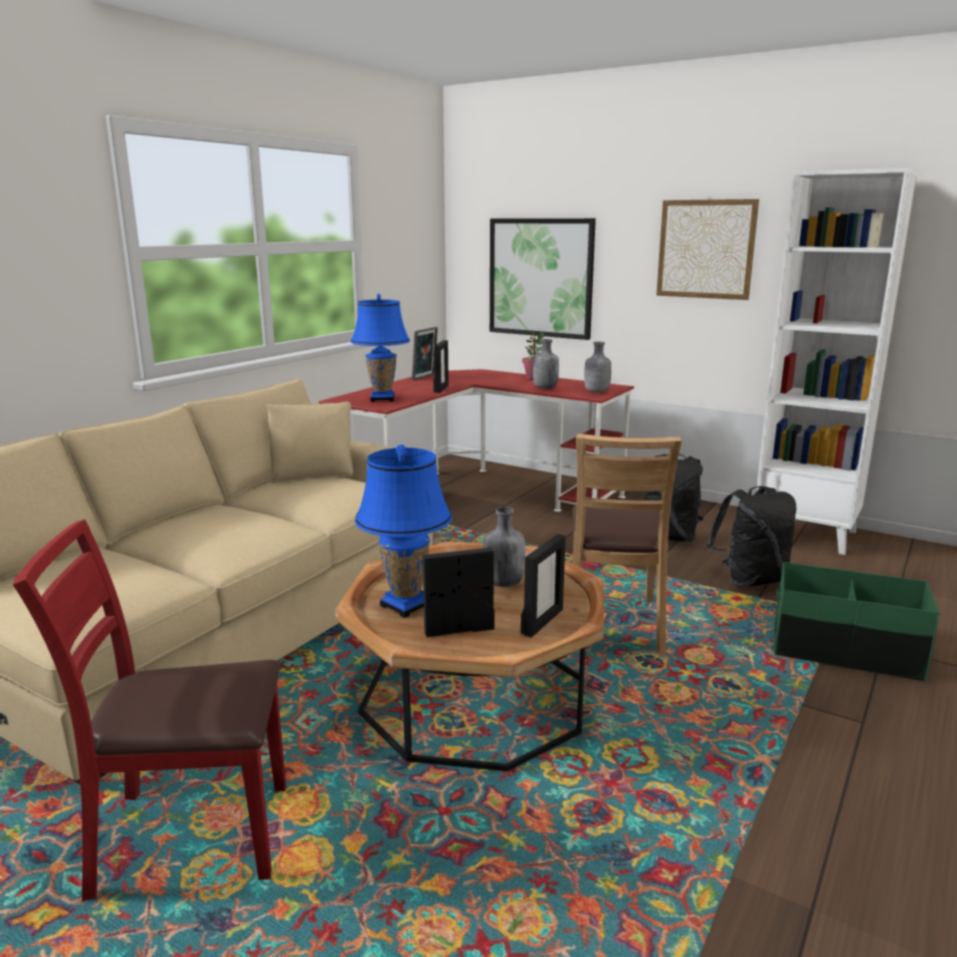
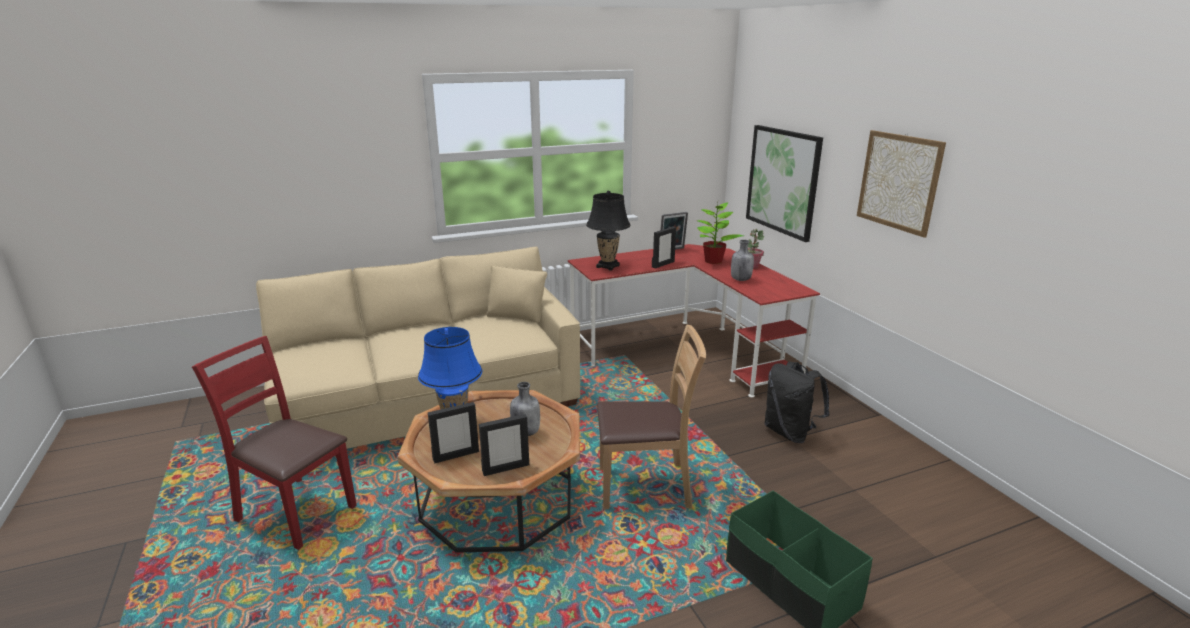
camera: 35 degrees right, 5 degrees up
blue table lamp [351,294,410,402] -> black table lamp [586,191,630,271]
picture frame [423,548,495,637] -> picture frame turned 135 degrees clockwise [428,402,479,463]
brown chair [572,434,682,653] -> brown chair turned 135 degrees counterclockwise [597,325,706,509]
grey bottle [584,342,611,393] -> none
black backpack [707,486,796,587] -> none
white bookcase [756,168,917,555] -> none
none -> potted plant [697,202,744,264]

